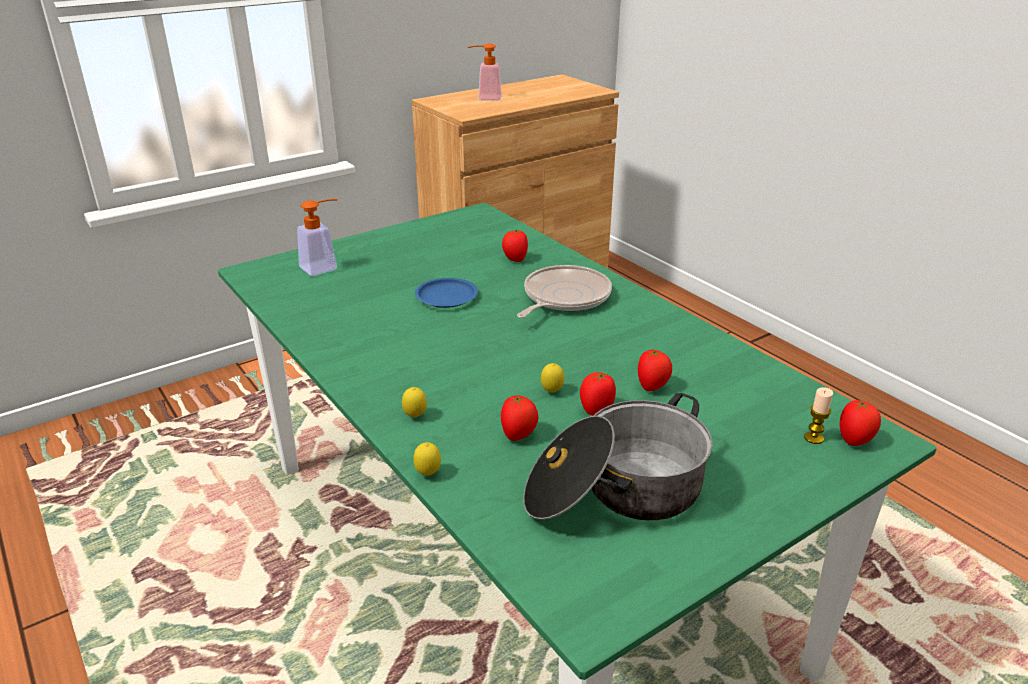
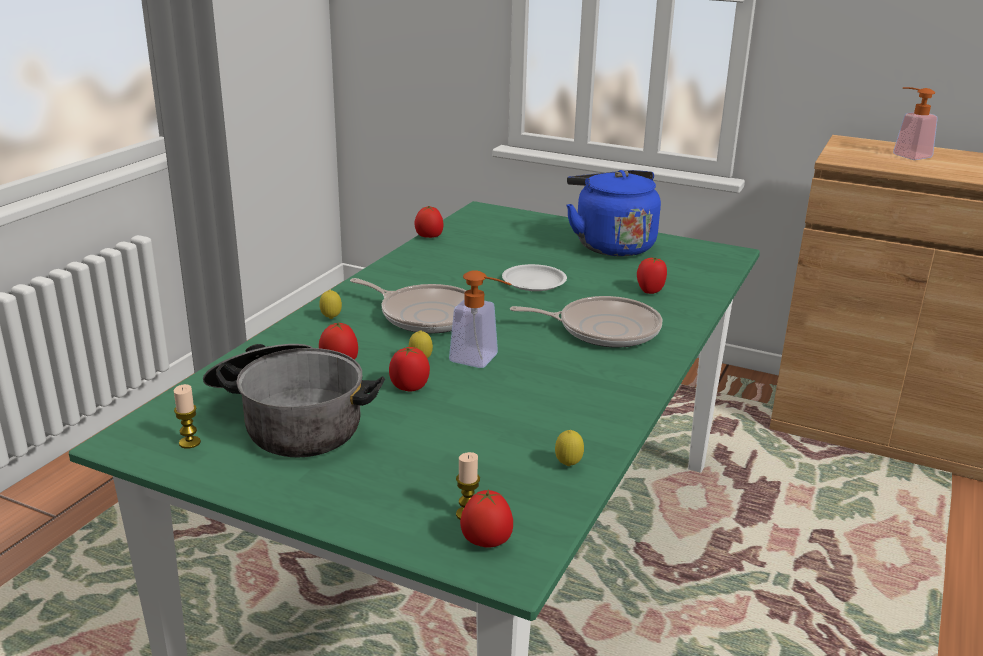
camera: 60 degrees right, 5 degrees down
soap dispenser [297,199,338,276] -> soap dispenser moved to [449,270,511,368]
lemon [413,442,441,475] -> lemon moved to [555,430,584,466]
blue plate [415,278,478,308] -> white plate [502,264,567,291]
tomato [638,348,672,391] -> tomato moved to [414,206,443,238]
none -> candle [174,384,201,449]
none -> frying pan [350,278,467,334]
none -> blue kettle [566,170,661,257]

